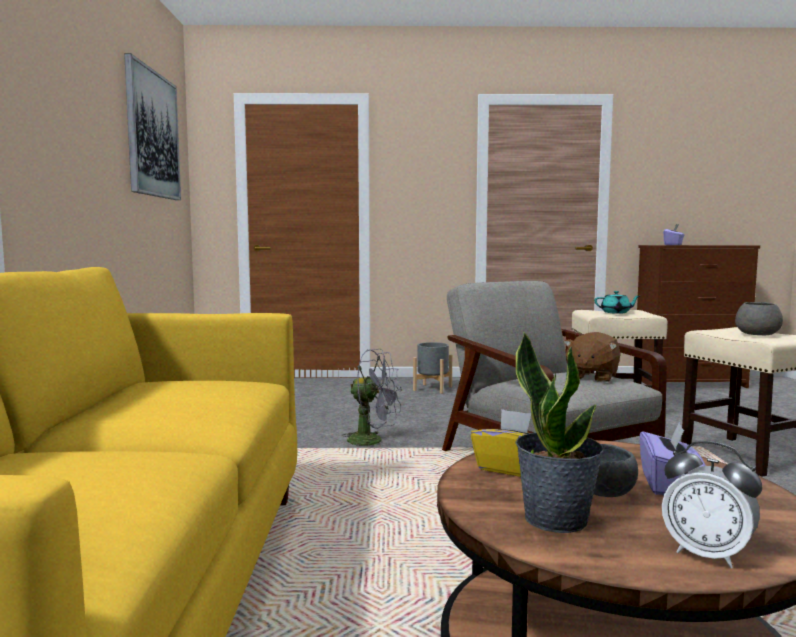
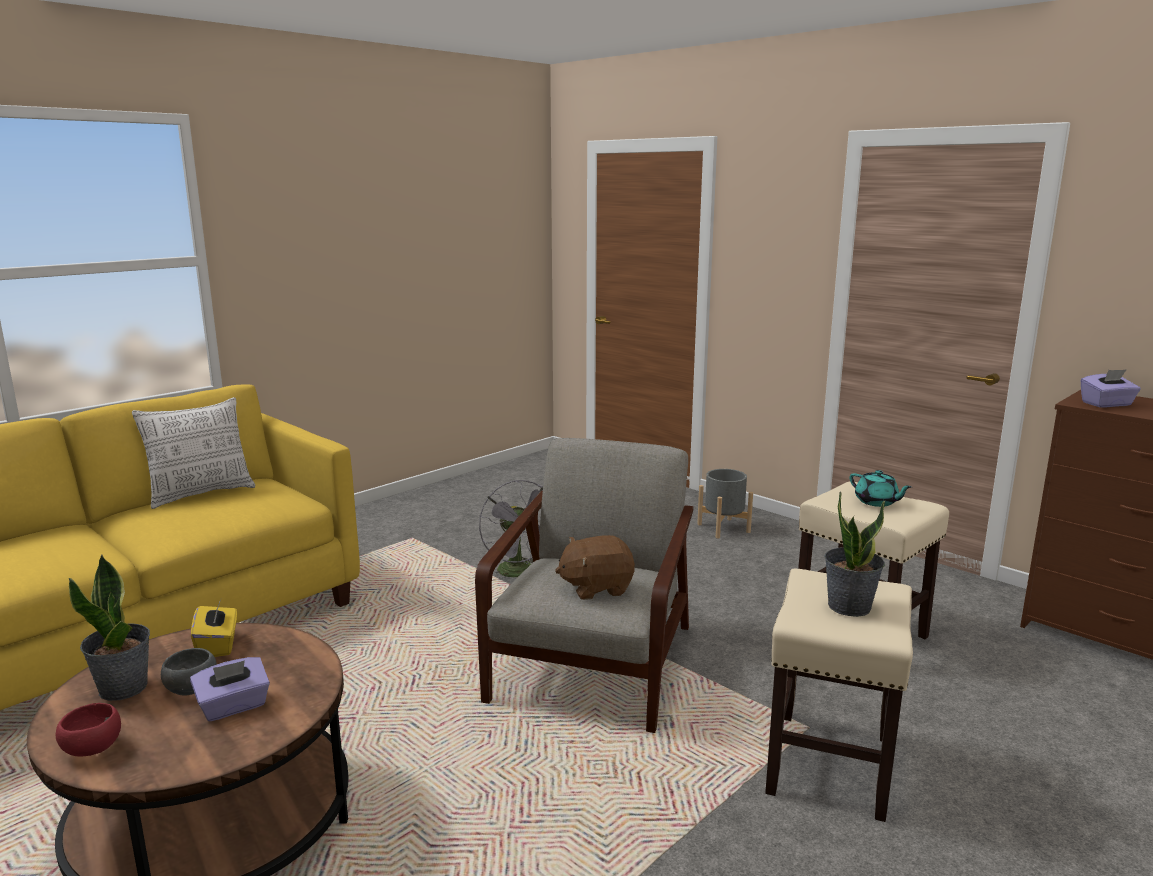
camera: 45 degrees right, 10 degrees up
picture [124,53,181,200] -> none
alarm clock [662,441,762,568] -> red bowl [56,703,121,756]
grey bowl [735,302,783,335] -> potted plant [824,491,885,617]
none -> pillow [132,397,255,509]

